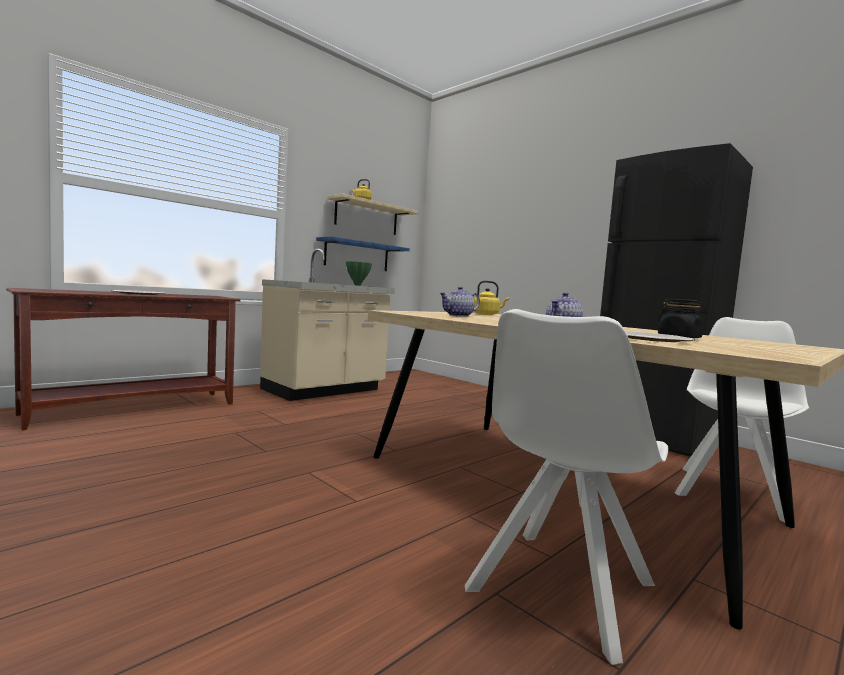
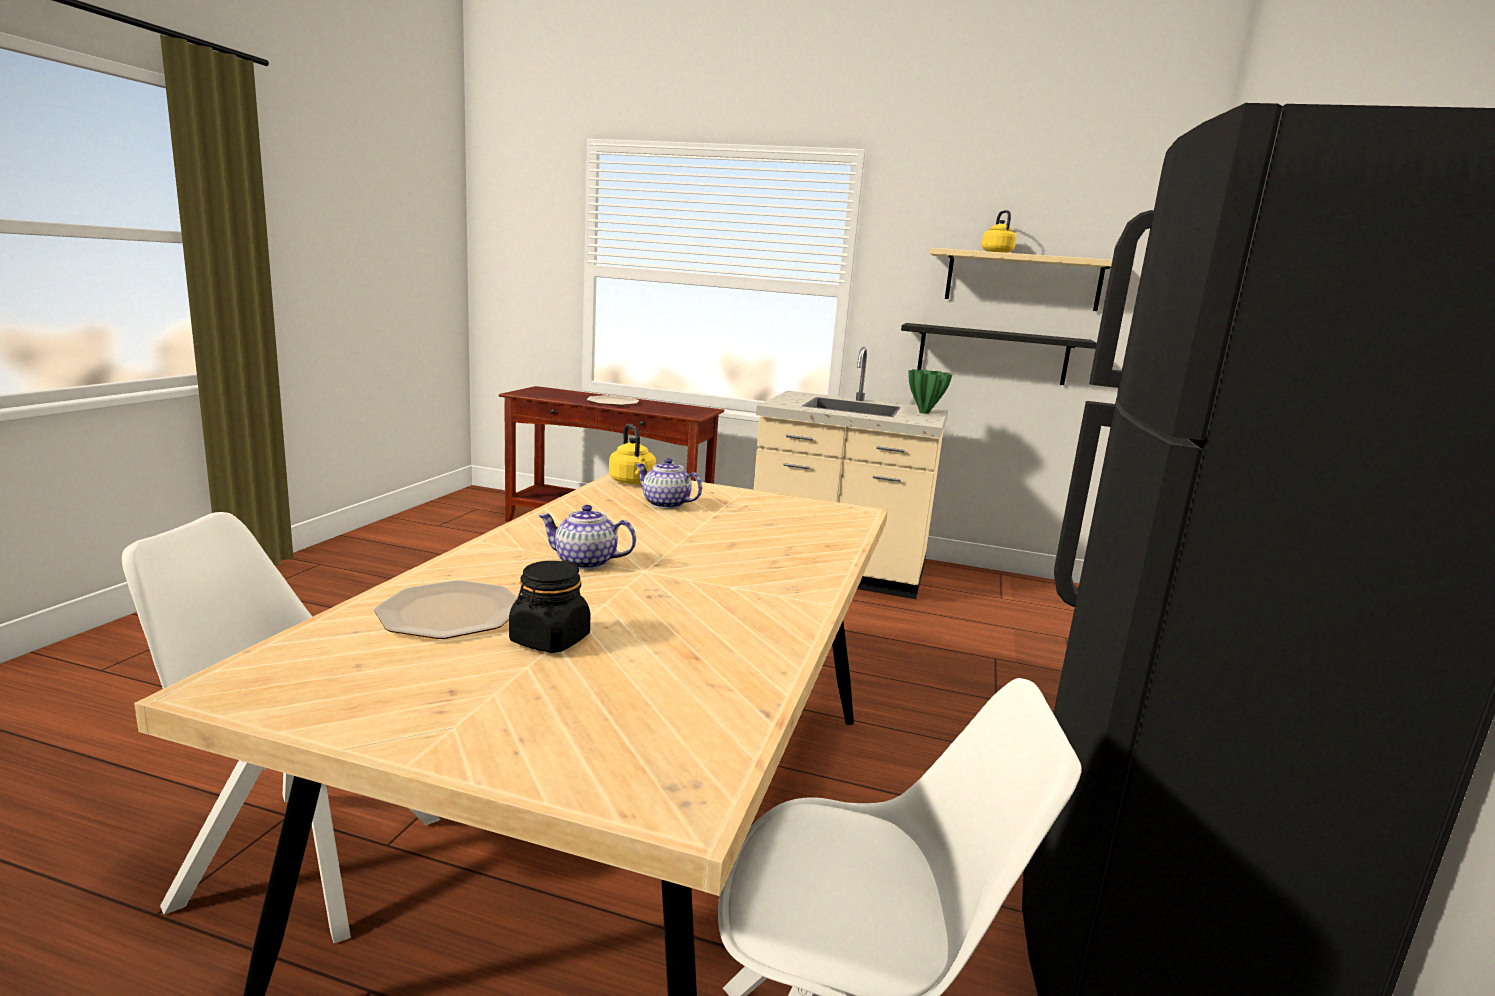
camera: 60 degrees right, 10 degrees up
blue shelf [316,236,410,271] -> black shelf [901,323,1097,385]
yellow kettle [474,281,509,315] -> yellow kettle moved to [609,424,656,484]

